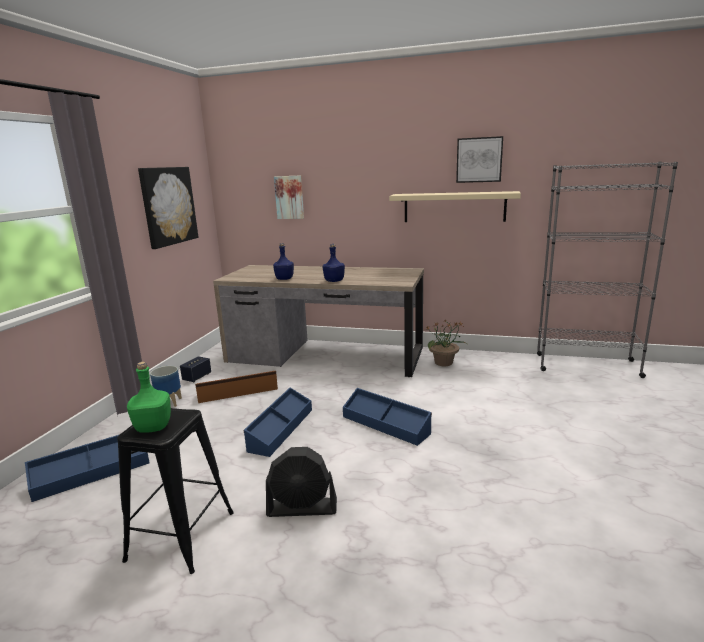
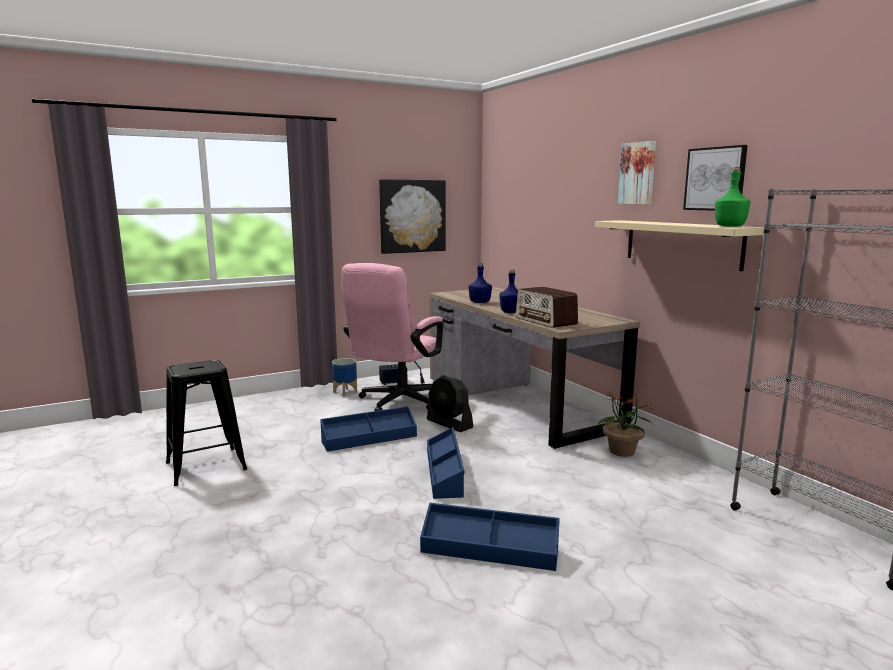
camera: 45 degrees right, 5 degrees down
blue storage box [25,435,150,502] -> blue storage box moved to [420,503,560,571]
green bottle [127,362,171,433] -> green bottle moved to [715,167,751,227]
brown storage box [195,371,278,403] -> pink office chair [341,263,443,411]
black fan [266,447,337,517] -> black fan moved to [427,375,473,432]
picture [274,175,304,219] -> picture moved to [618,141,656,205]
none -> radio [515,287,578,328]

